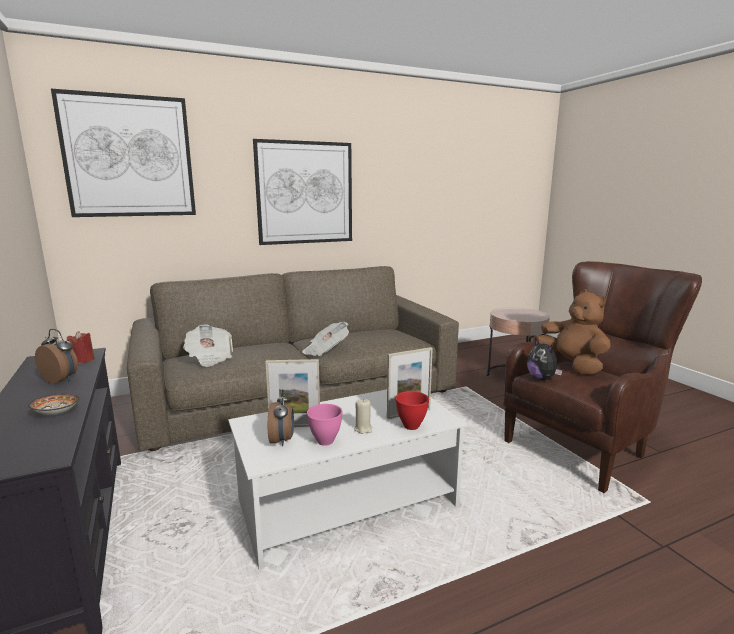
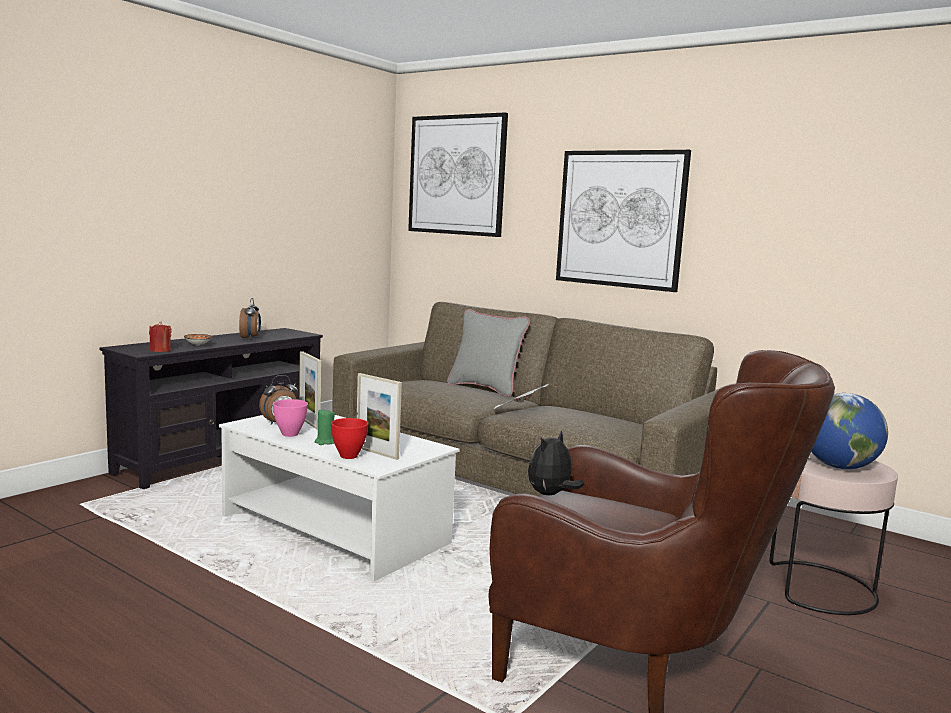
camera: 60 degrees right, 5 degrees down
red candle [67,331,95,364] -> red candle moved to [149,322,171,352]
newspaper [183,325,233,367] -> none
beige candle [354,399,373,434] -> green candle [315,409,335,445]
brown plush toy [533,289,611,375] -> none
none -> grey pillow [447,309,530,397]
none -> globe [811,393,888,469]

